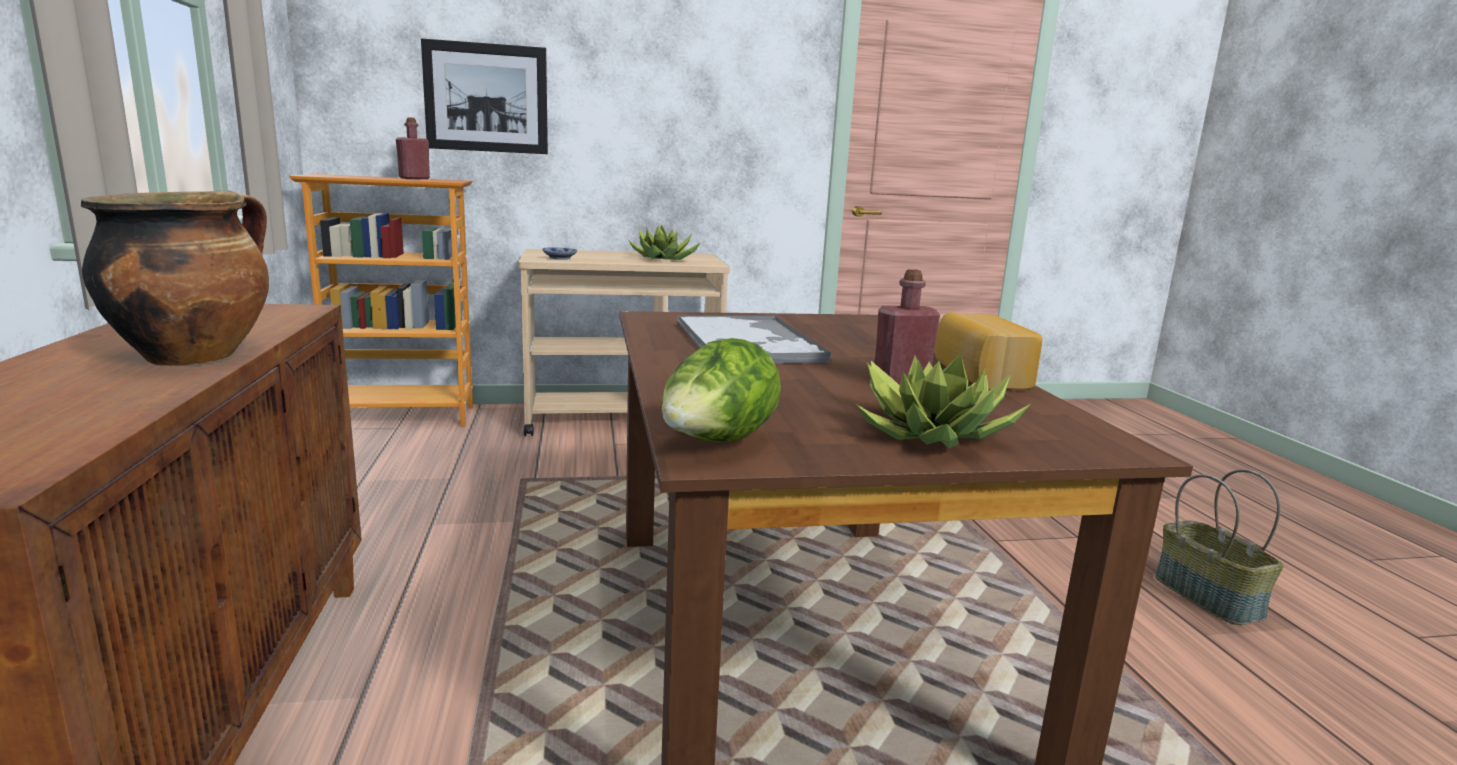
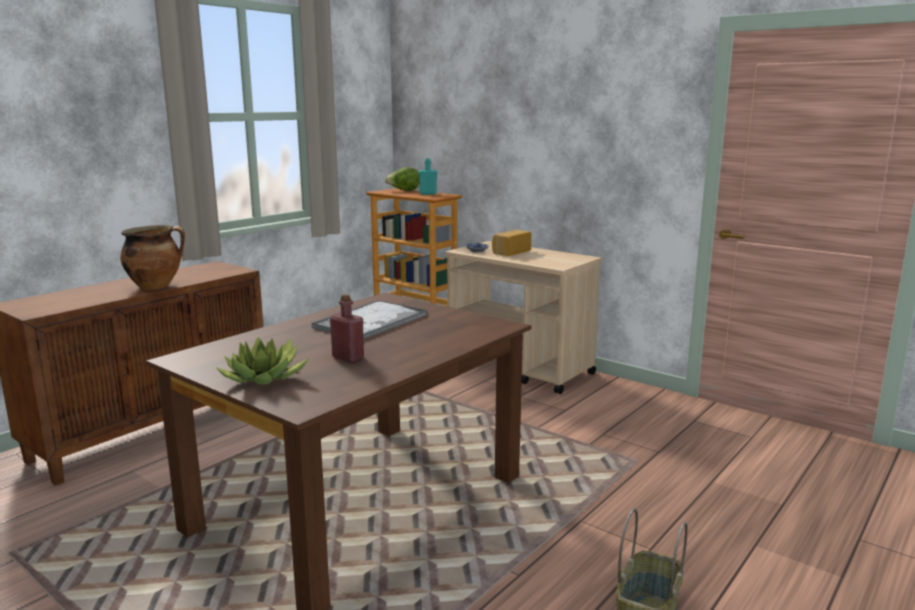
camera: 50 degrees right, 0 degrees up
red bottle [396,117,430,179] -> turquoise bottle [418,158,437,195]
picture [421,38,548,154] -> none
potted plant [629,225,701,260] -> none
lettuce [661,338,781,442] -> lettuce moved to [385,167,419,191]
bread [935,312,1043,390] -> bread moved to [492,230,532,256]

